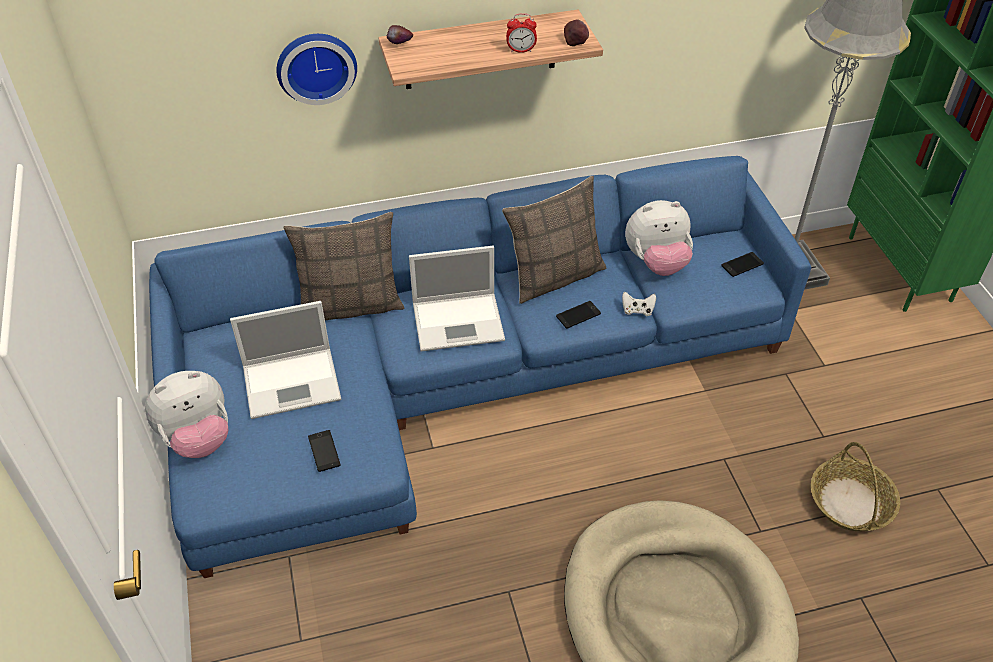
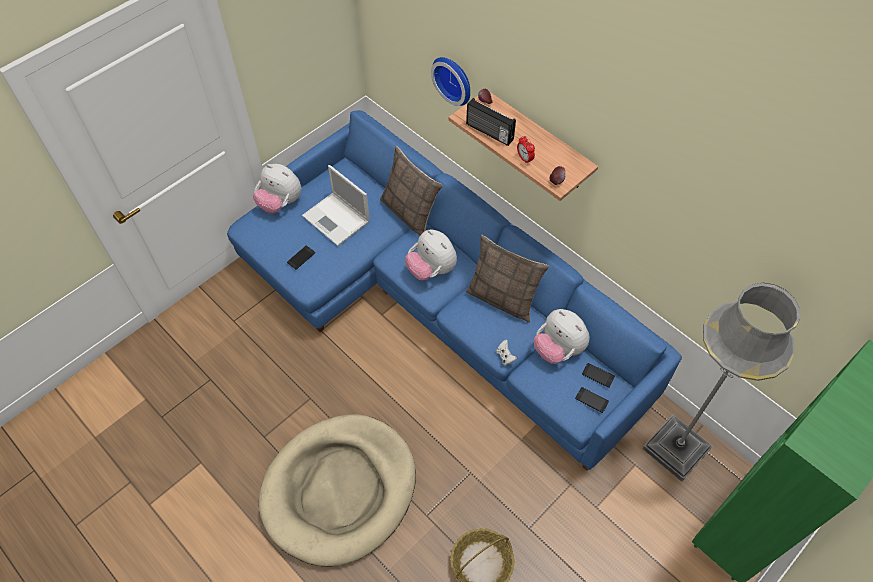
camera: 60 degrees right, 10 degrees up
laptop [409,246,505,352] -> plush toy [405,229,457,281]
phone [556,301,601,329] -> phone moved to [582,363,615,388]
none -> radio [466,98,516,146]

